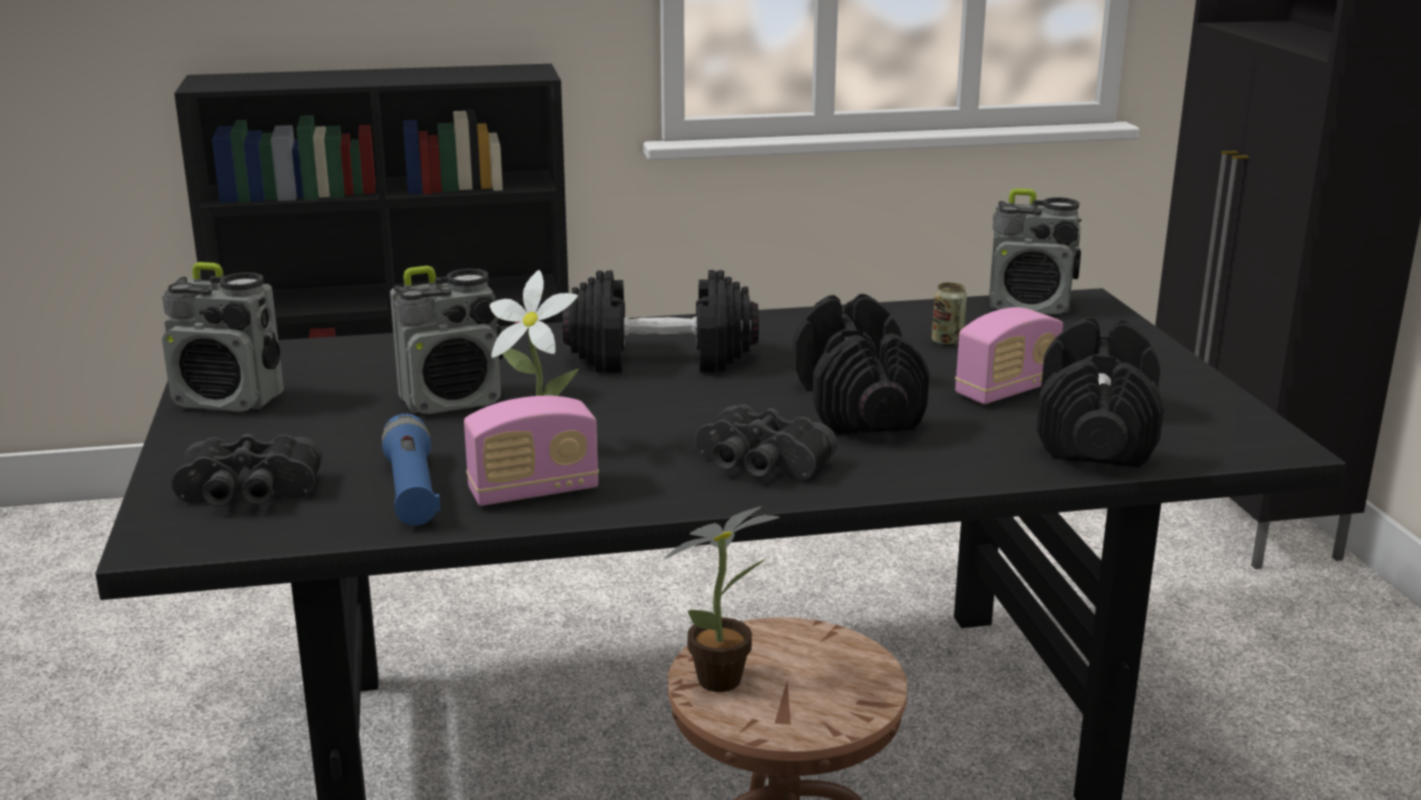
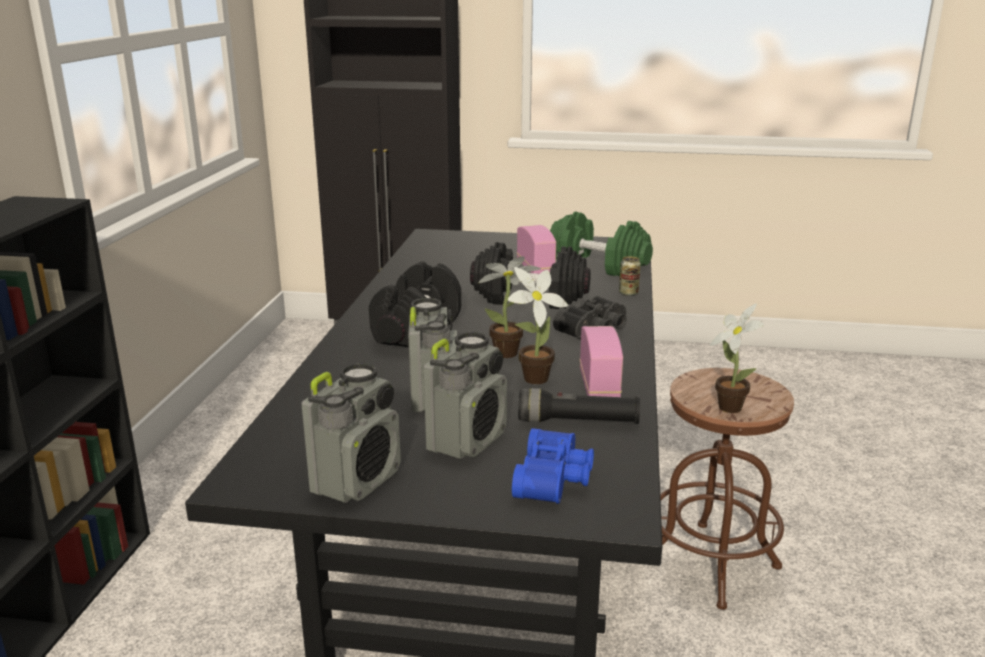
camera: 70 degrees left, 0 degrees up
black binoculars [171,434,322,507] -> blue binoculars [512,428,594,504]
blue flashlight [382,414,441,525] -> black flashlight [518,388,640,424]
can [932,282,967,346] -> can moved to [619,256,641,296]
radio [989,188,1081,314] -> radio moved to [423,332,507,459]
black dumbbell [1037,317,1164,468] -> green dumbbell [550,211,653,276]
none -> potted plant [478,256,541,358]

